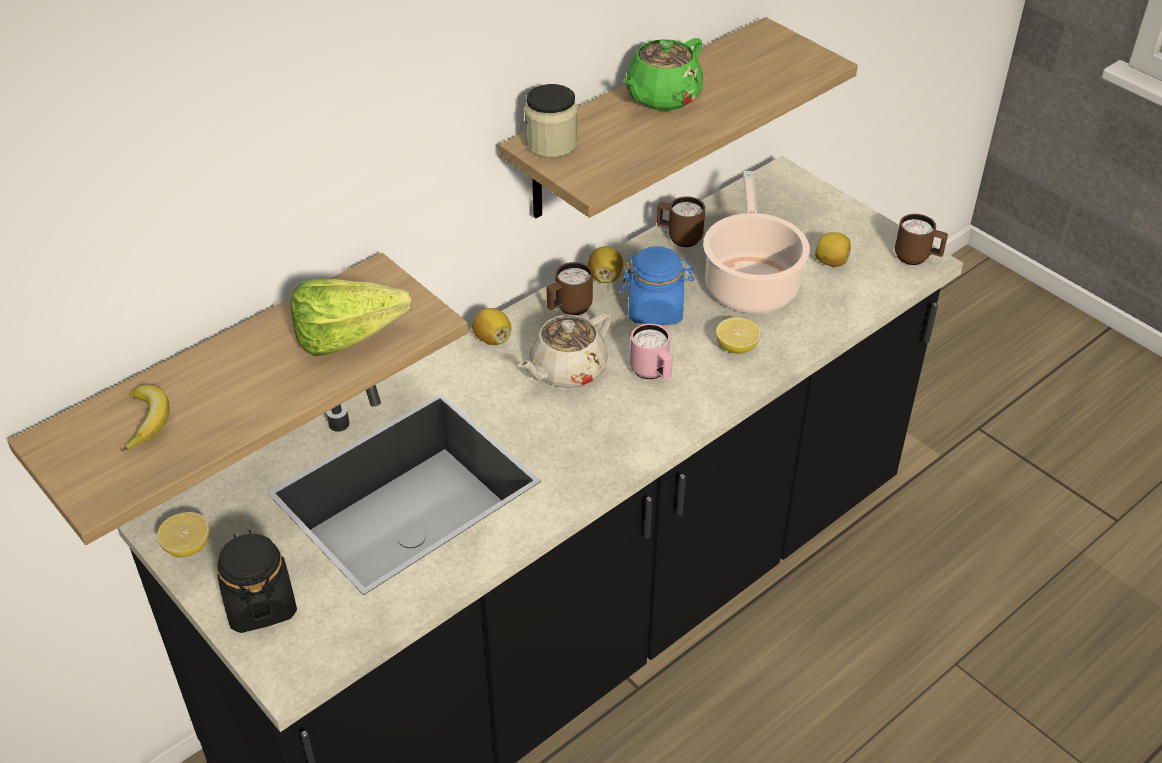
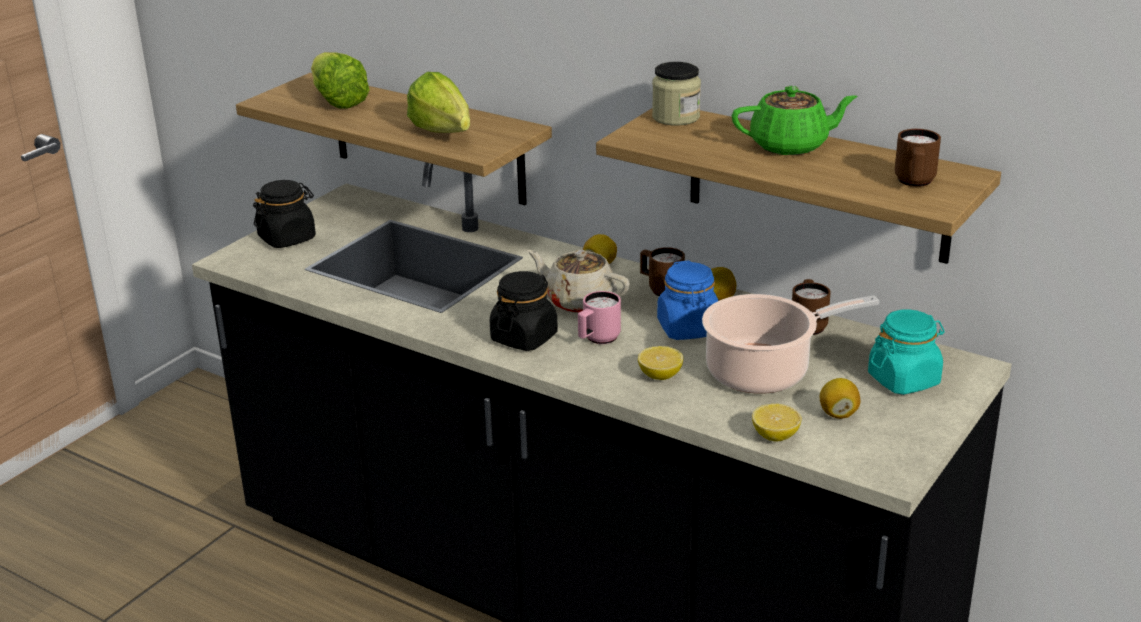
camera: 75 degrees right, 15 degrees down
banana [121,385,170,452] -> lettuce [311,52,370,108]
lemon [157,512,210,558] -> lemon moved to [752,404,802,441]
green teapot [623,38,703,111] -> green teapot turned 150 degrees clockwise [732,86,858,155]
brown mug [895,214,948,265] -> brown mug moved to [895,129,941,187]
none -> black jar [490,271,558,351]
none -> turquoise jar [868,309,944,395]

